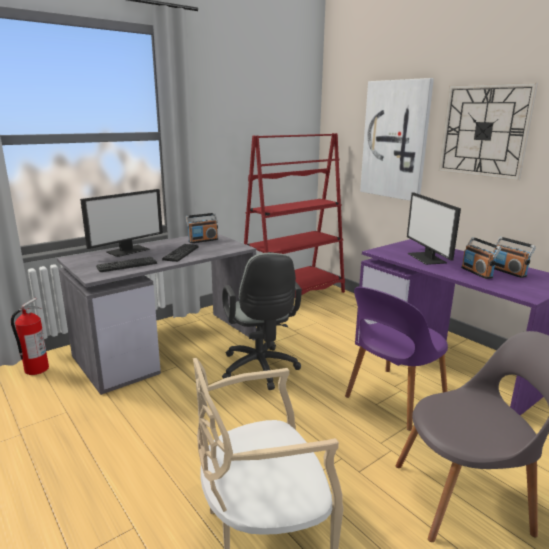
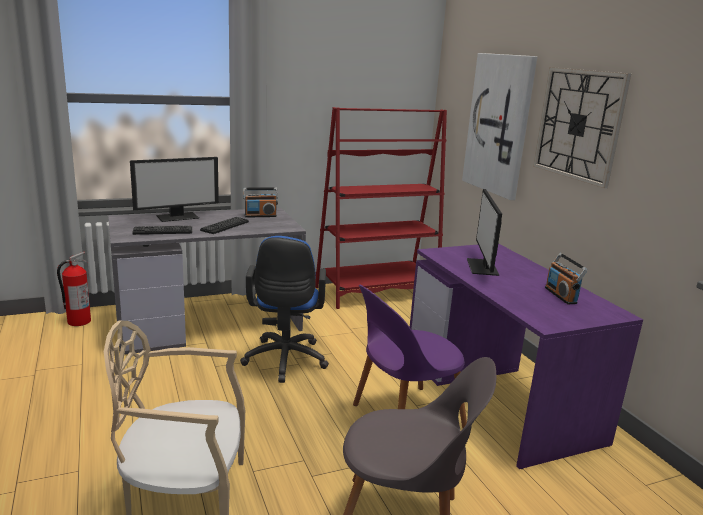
camera: 15 degrees right, 0 degrees up
grey office chair [222,253,302,390] -> blue office chair [240,236,329,383]
radio [461,237,501,279] -> none

